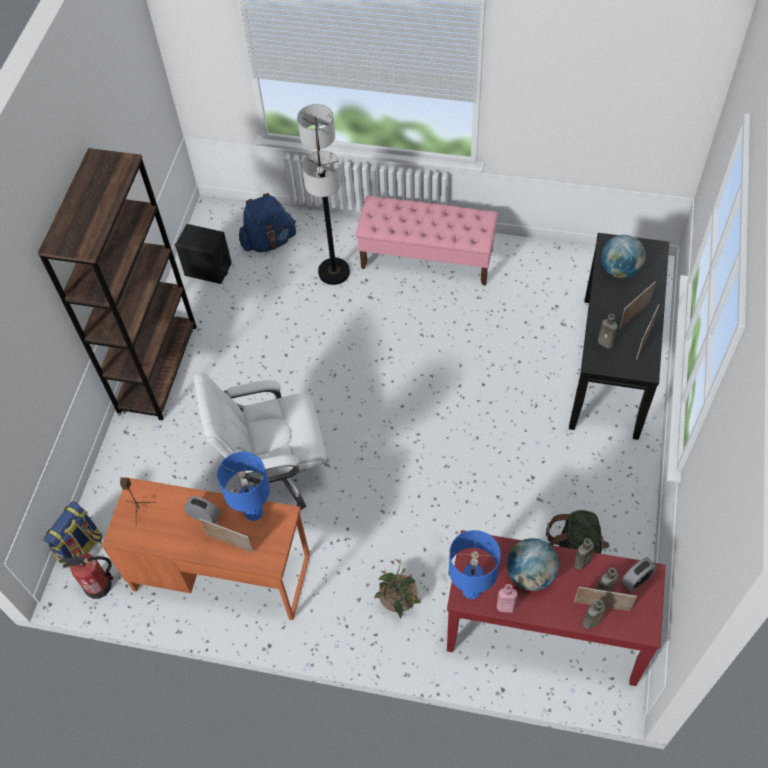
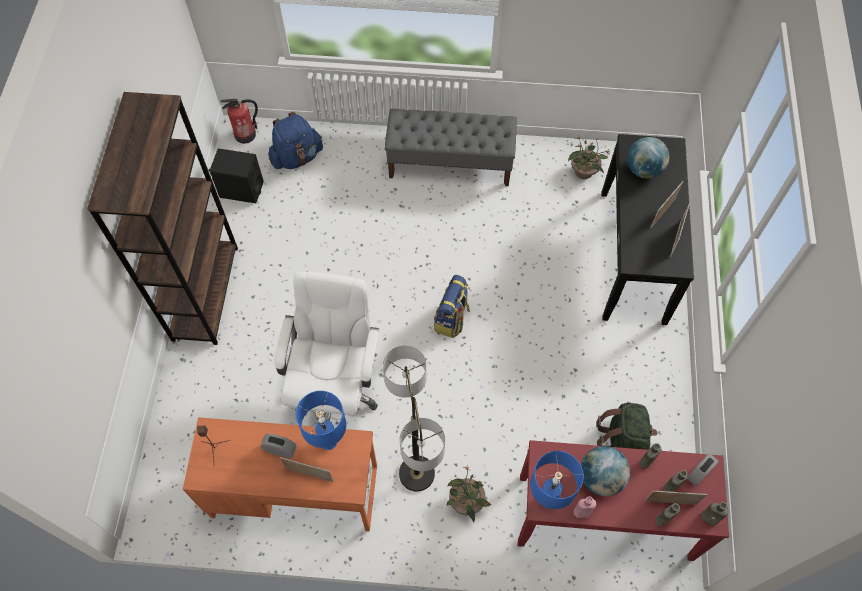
camera: 10 degrees left, 5 degrees up
backpack [43,501,102,568] -> backpack moved to [434,275,470,338]
fire extinguisher [59,554,113,599] -> fire extinguisher moved to [220,99,258,144]
white office chair [194,373,328,510] -> white office chair turned 120 degrees clockwise [274,271,379,421]
floor lamp [297,104,350,285] -> floor lamp moved to [383,345,445,491]
pink bench [356,196,498,286] -> grey bench [385,109,517,186]
brown bottle [598,314,618,349] -> brown bottle moved to [701,502,728,526]
none -> potted plant [568,136,611,179]

